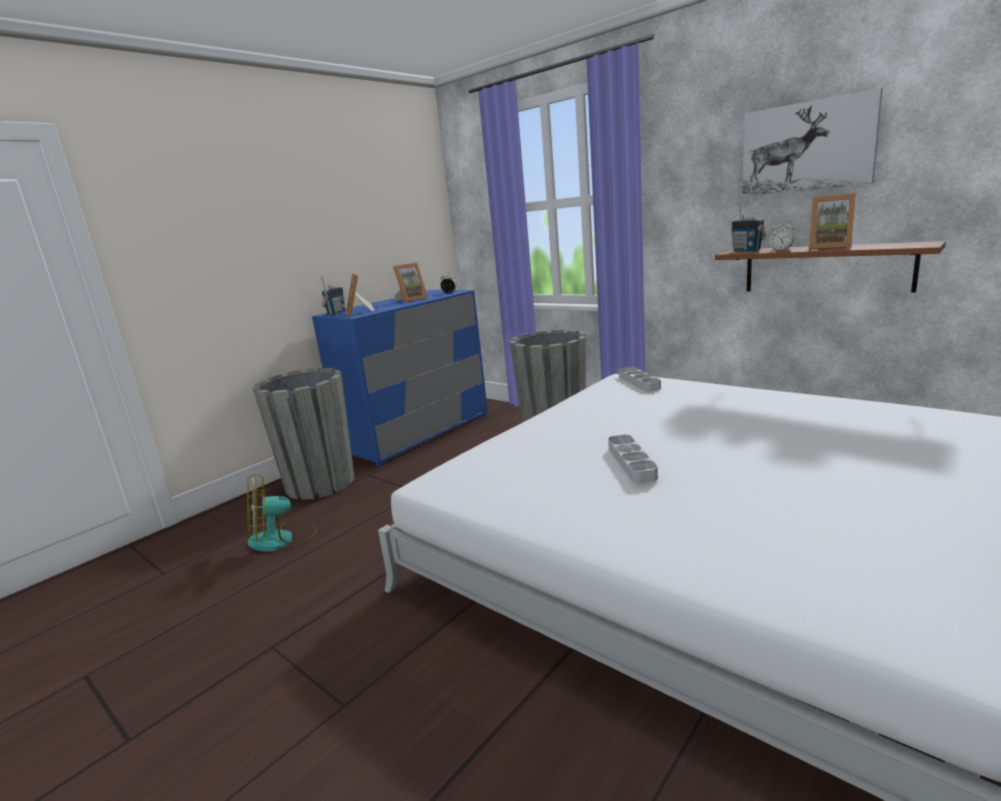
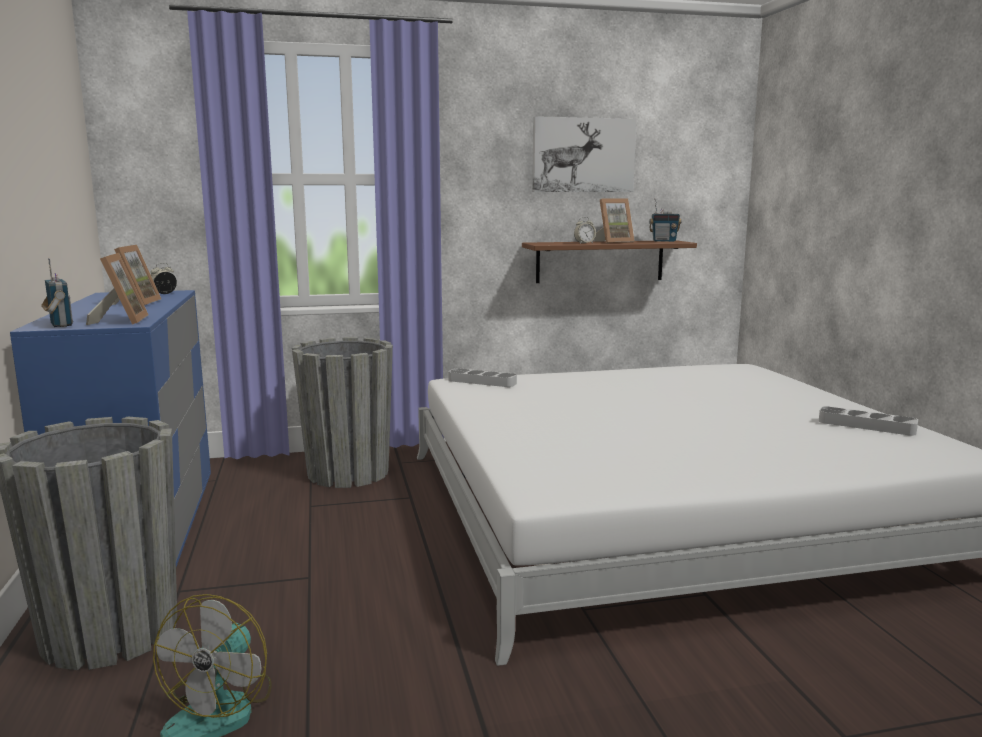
camera: 55 degrees left, 5 degrees down
picture frame [346,273,375,317] -> picture frame turned 120 degrees counterclockwise [86,253,149,325]
grey tray [608,435,658,483] -> grey tray moved to [819,406,918,436]
radio [731,204,766,251] -> radio moved to [649,198,682,242]

